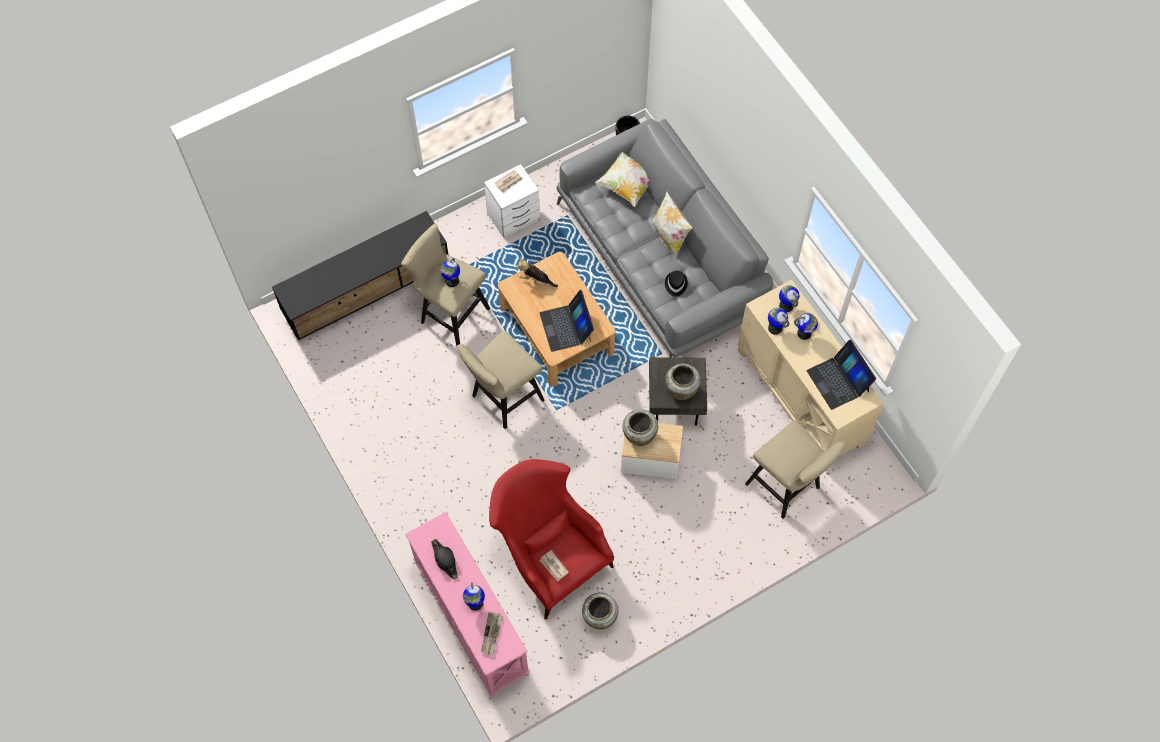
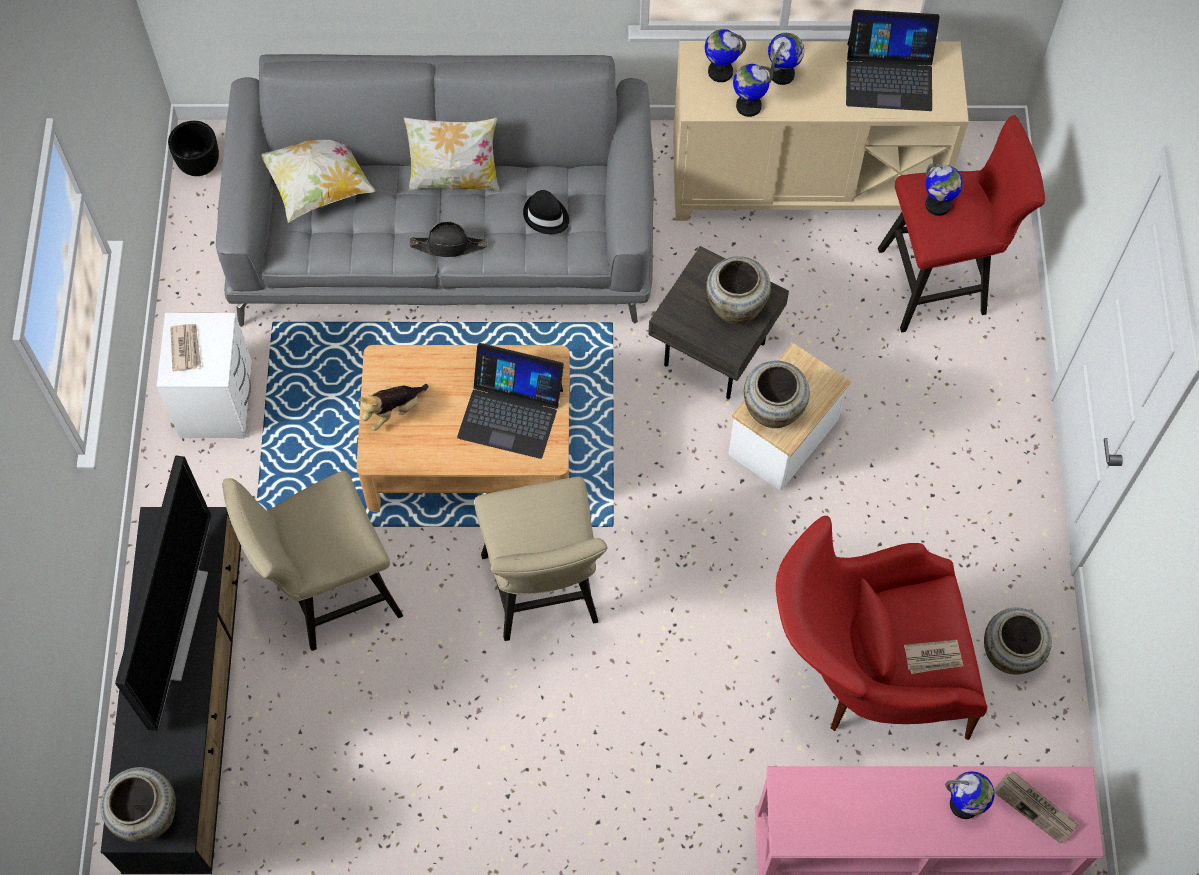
camera: 60 degrees left, 0 degrees up
black hat [431,539,458,580] -> black hat moved to [410,222,487,257]
globe [440,258,460,287] -> globe moved to [925,163,963,216]
beige stool [745,420,846,519] -> red stool [878,115,1045,333]
none -> beige vase [100,767,176,842]
none -> television [115,455,211,731]

